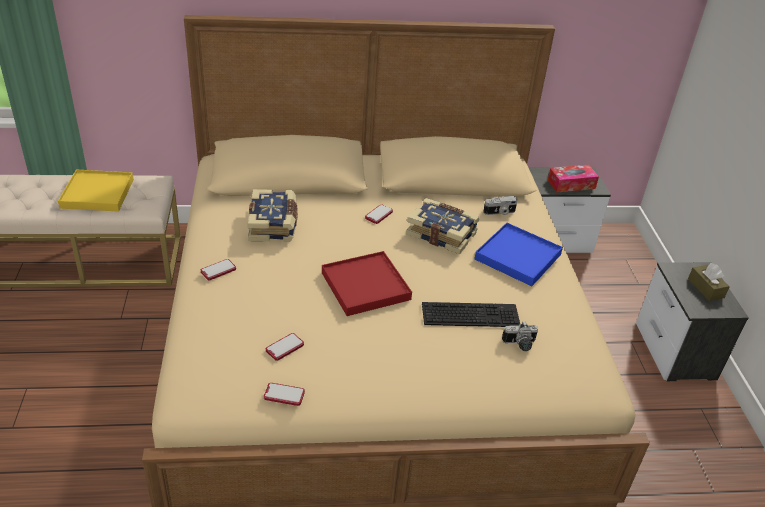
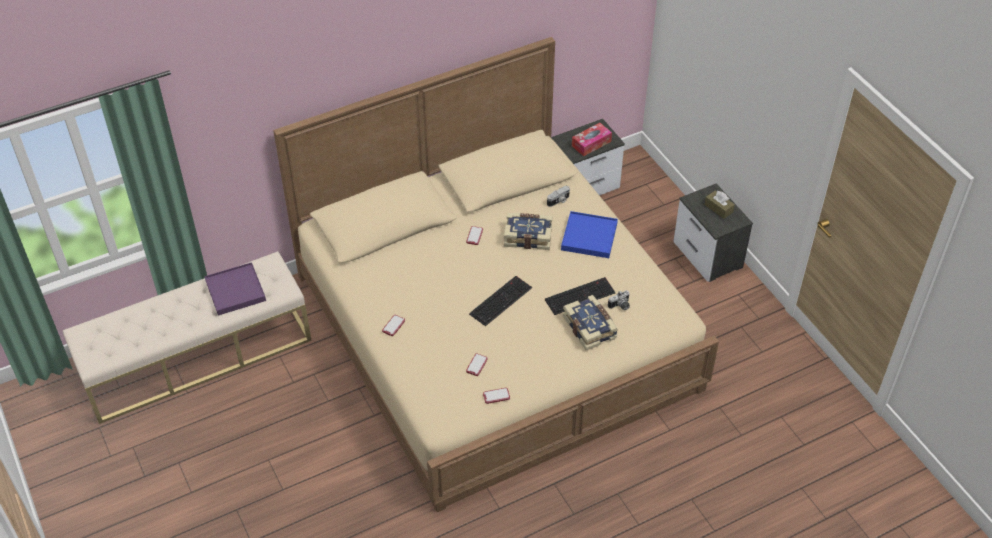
camera: 20 degrees left, 10 degrees up
yellow tray [58,169,134,212] -> purple tray [204,262,266,316]
book [247,189,298,242] -> book moved to [563,295,618,350]
red tray [322,251,412,316] -> keyboard [469,276,532,326]

